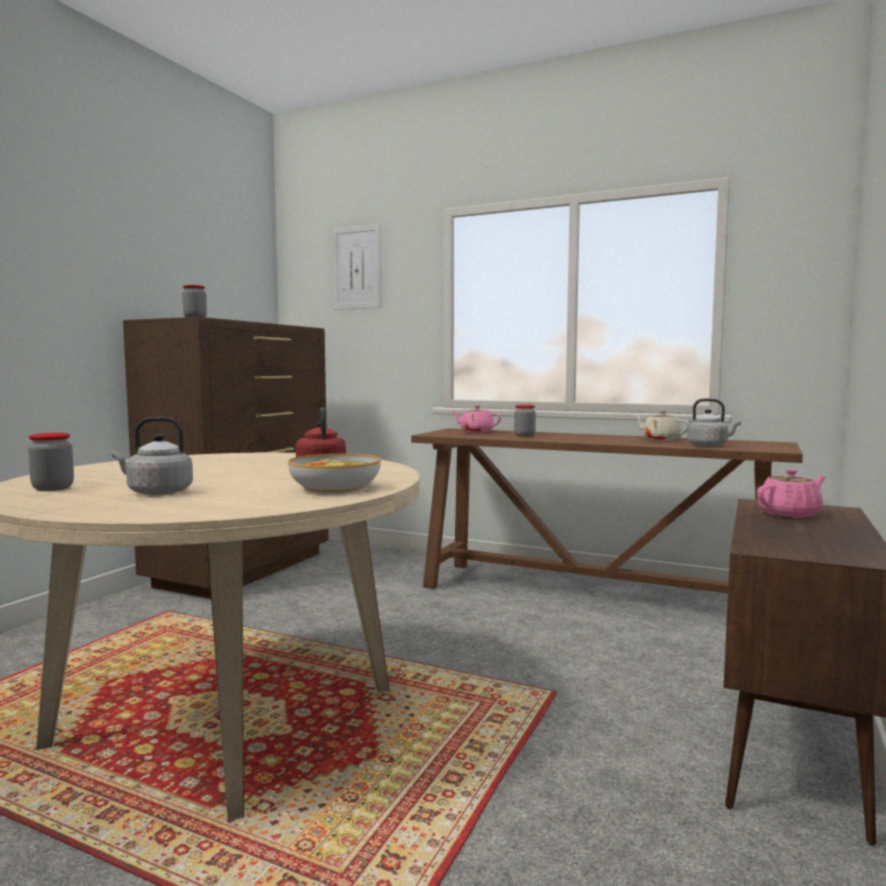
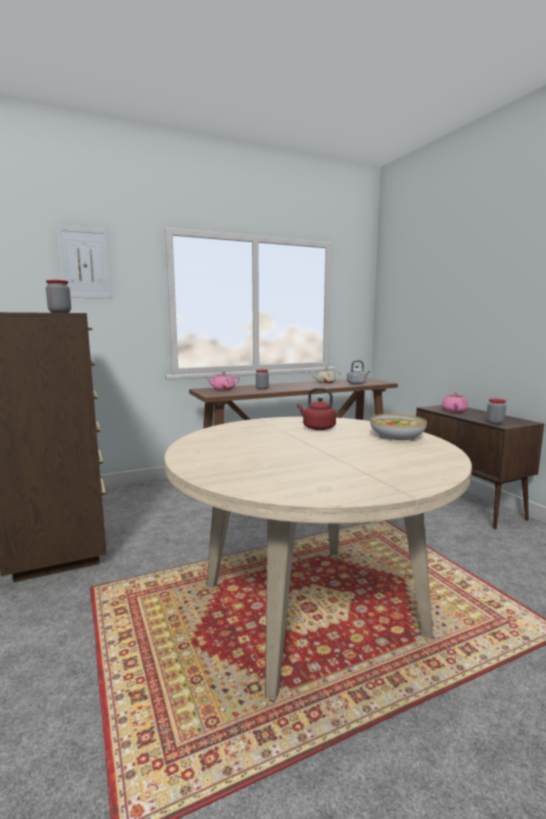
camera: 50 degrees left, 5 degrees up
jar [28,433,74,491] -> jar moved to [486,399,506,424]
grey kettle [112,417,193,495] -> none

